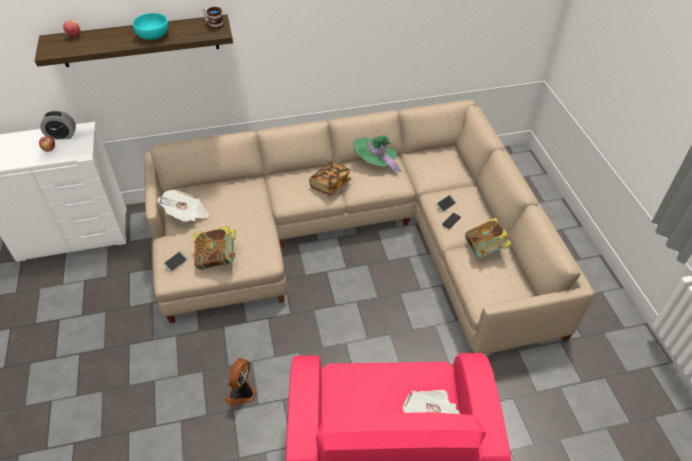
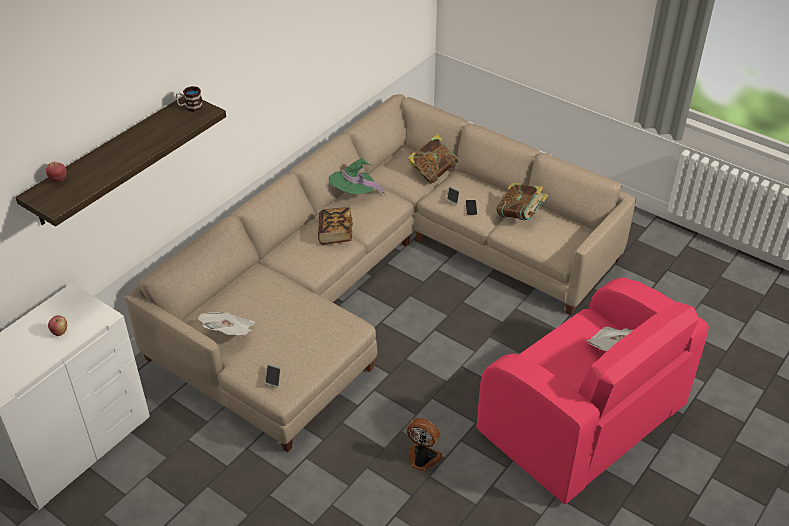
camera: 40 degrees left, 5 degrees down
alarm clock [40,111,76,140] -> none
turquoise bowl [133,13,169,40] -> none
book [194,226,236,270] -> book moved to [408,134,458,184]
fan [225,358,257,405] -> fan turned 135 degrees clockwise [407,418,443,471]

